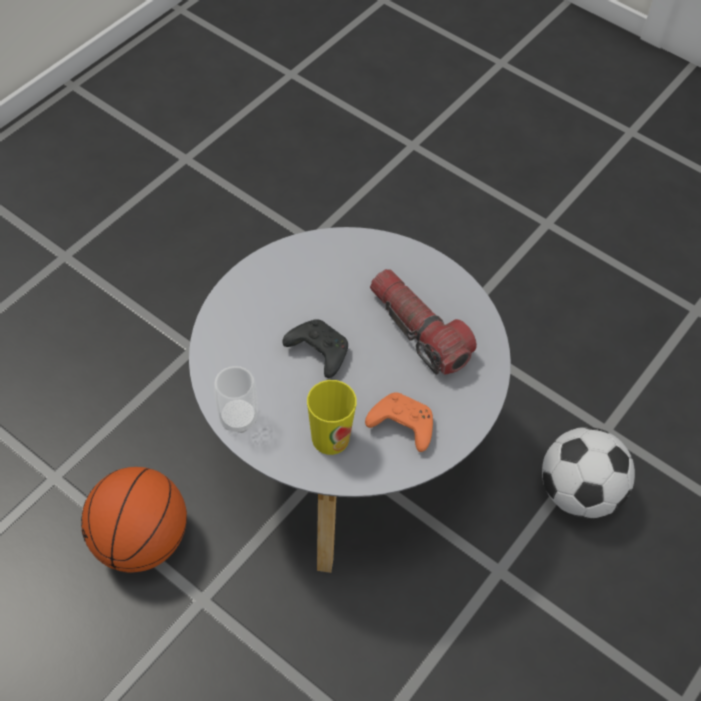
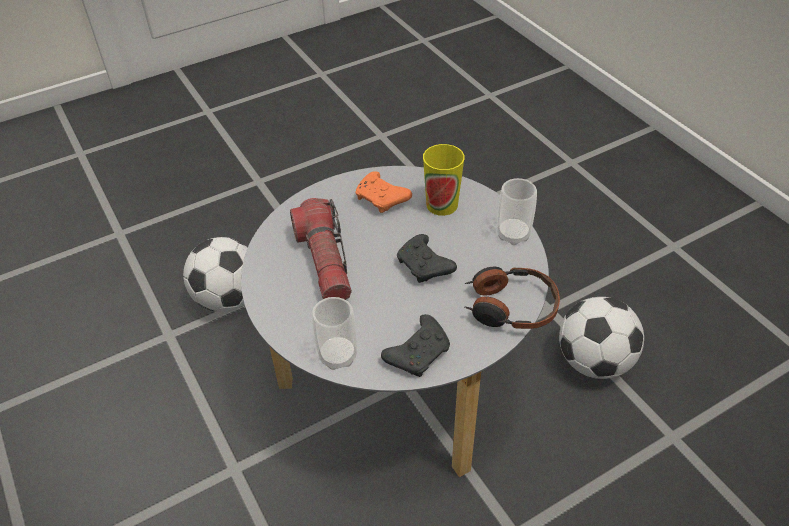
camera: 155 degrees left, 10 degrees down
basketball [81,467,187,572] -> football [559,297,644,379]
none -> cup [312,297,357,370]
none -> black game controller [381,314,450,377]
none -> headphones [464,266,560,329]

